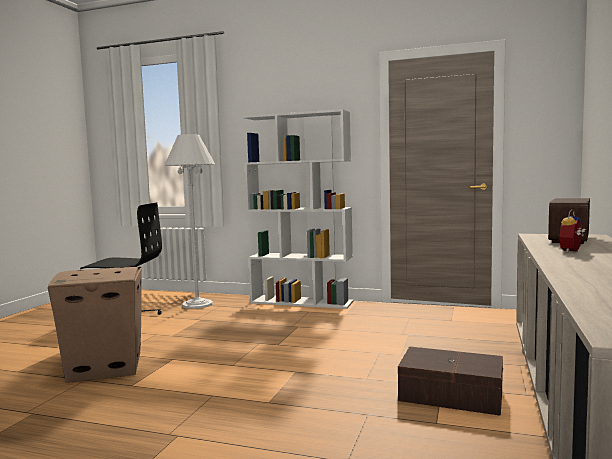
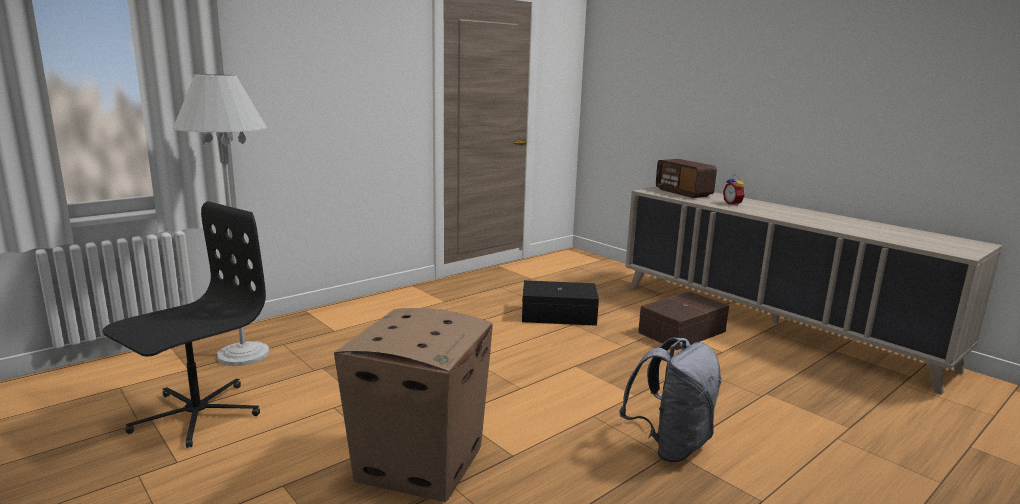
camera: 60 degrees left, 10 degrees up
white bookcase [243,109,354,309] -> none
none -> black storage box [522,280,599,326]
none -> grey backpack [619,338,722,462]

